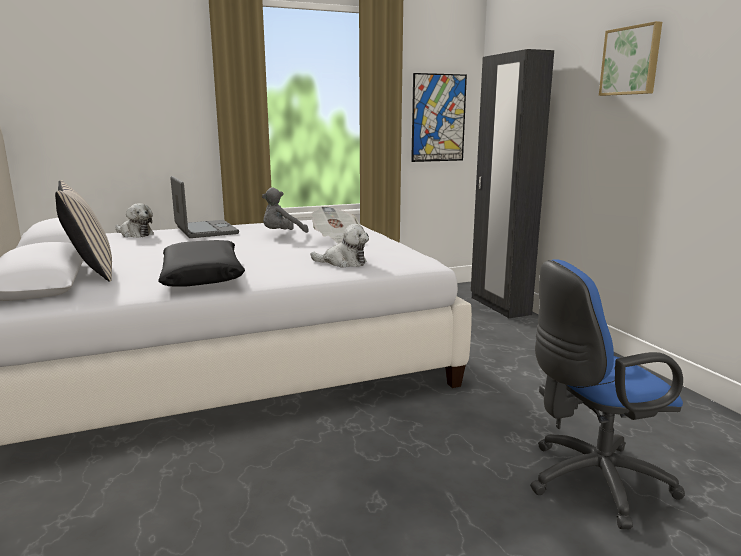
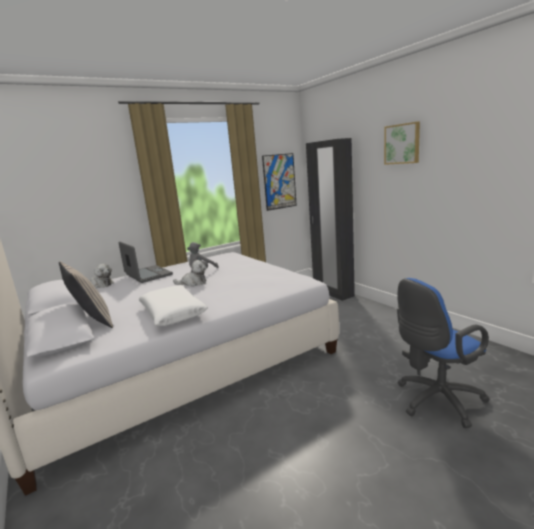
camera: 10 degrees left, 0 degrees up
black pillow [158,240,245,287] -> white pillow [139,285,208,326]
newspaper [311,206,360,244] -> none
plush toy [311,224,369,268] -> plush toy moved to [173,260,207,287]

